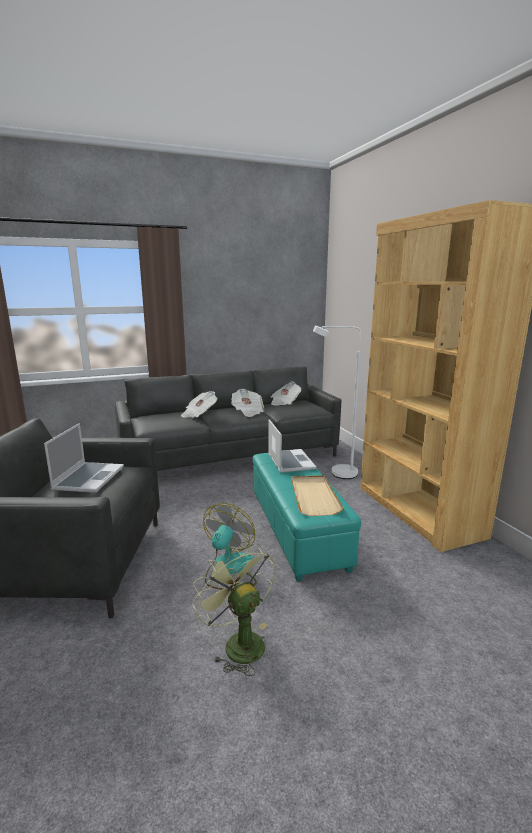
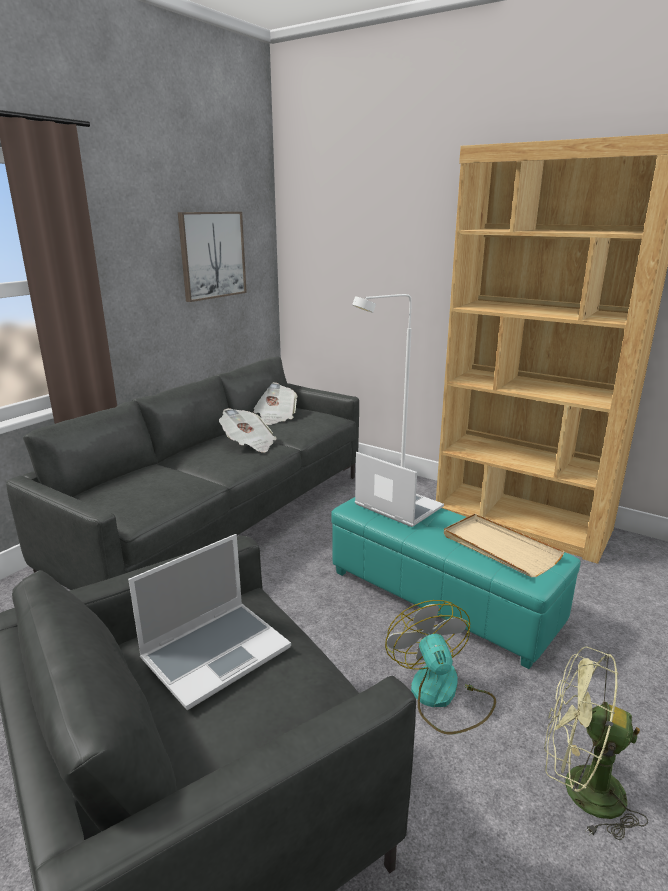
camera: 35 degrees left, 5 degrees up
laptop [44,423,124,493] -> laptop turned 75 degrees clockwise [128,534,291,710]
newspaper [181,391,217,418] -> none
none -> picture [178,212,247,302]

